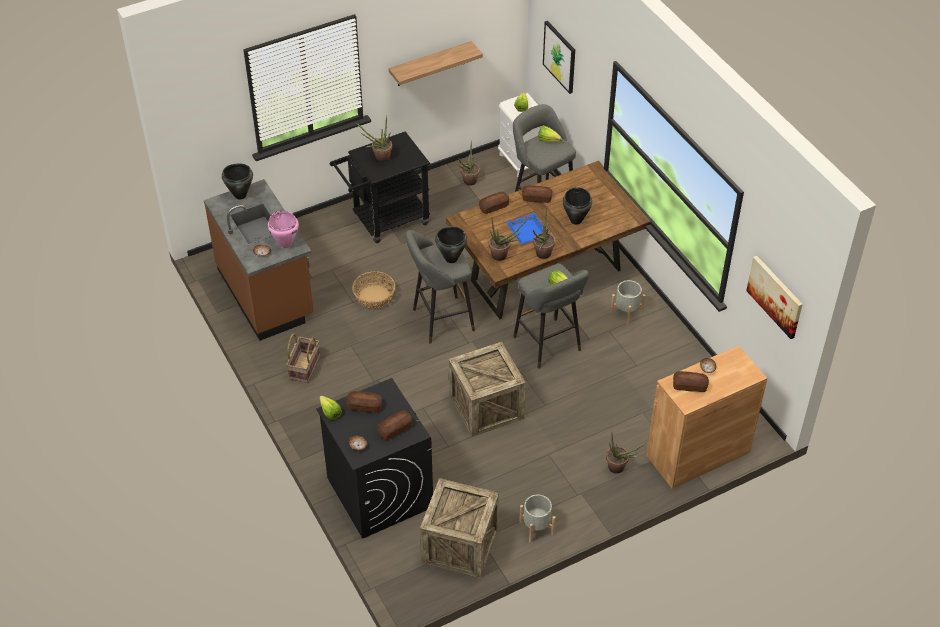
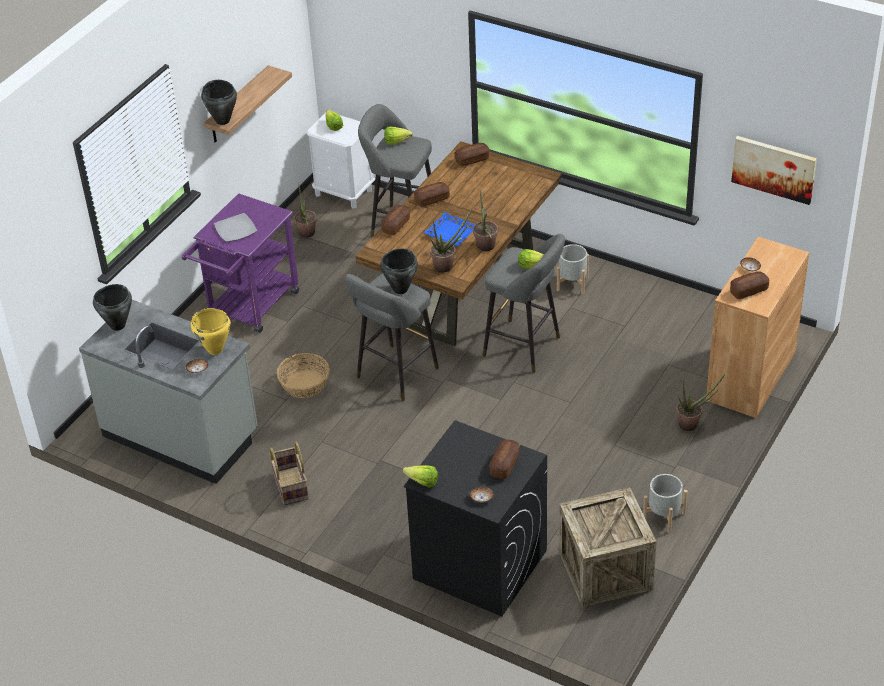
camera: 30 degrees left, 5 degrees down
brown counter [204,179,314,341] -> grey counter [79,300,258,484]
pink cooking pot [268,211,299,248] -> yellow cooking pot [191,308,231,355]
black cart [330,131,430,243] -> purple cart [182,193,299,333]
bread [346,391,382,413] -> bread moved to [454,143,489,166]
potted plant [356,115,392,163] -> plate [214,213,257,242]
crate [449,342,526,437] -> none
picture [543,21,575,94] -> none
black cooking pot [563,187,592,225] -> black cooking pot moved to [201,80,237,125]

